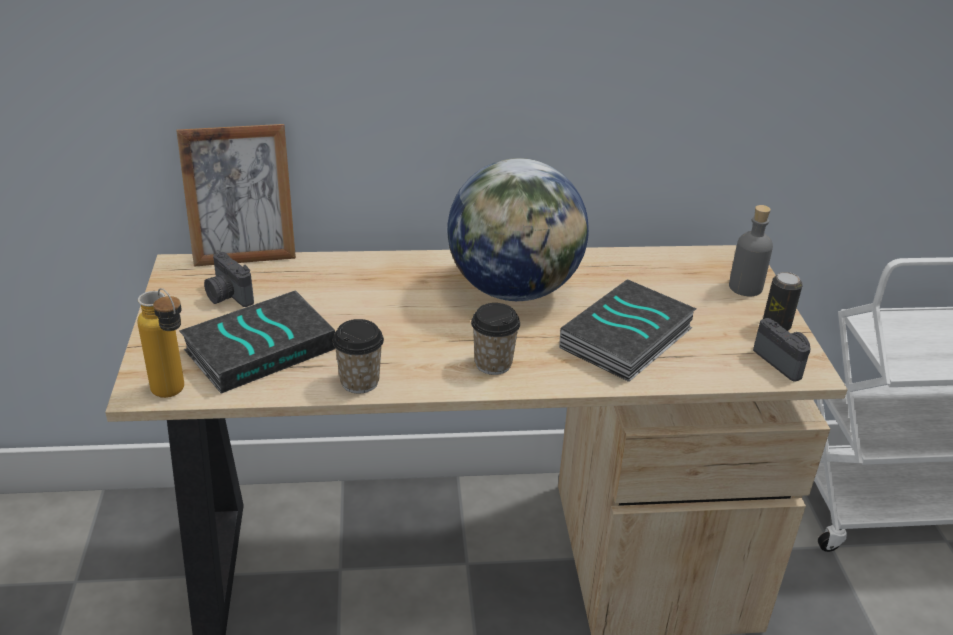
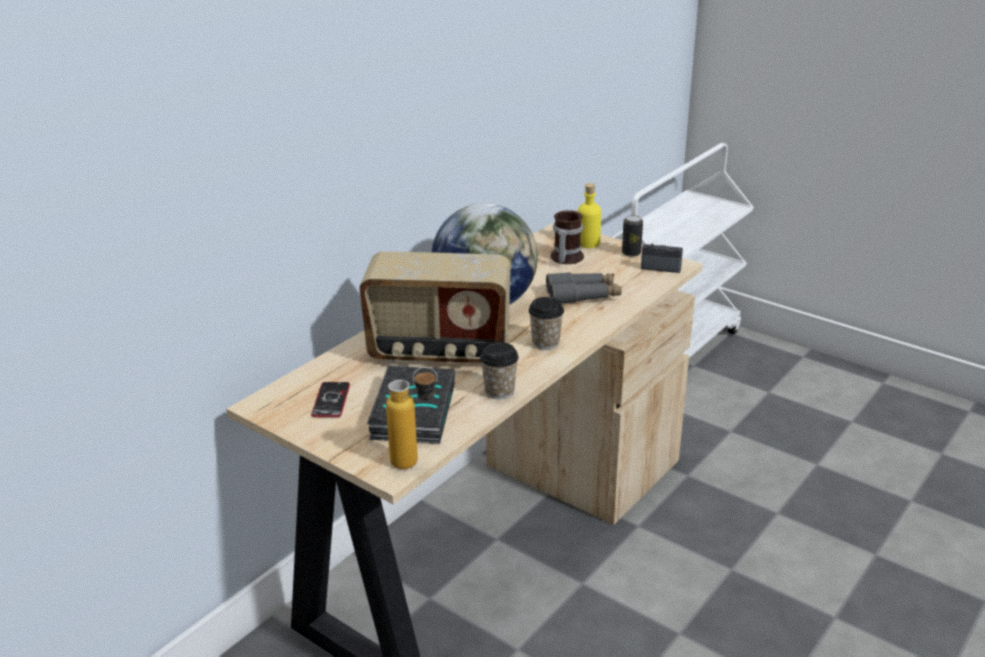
camera: 45 degrees left, 5 degrees down
picture frame [176,124,296,267] -> none
camera [204,252,254,307] -> phone [311,382,350,417]
book [559,280,696,382] -> grey binoculars [546,272,622,303]
grey bottle [729,205,773,296] -> yellow bottle [577,183,601,248]
none -> radio [359,251,511,366]
none -> mug [550,210,584,264]

